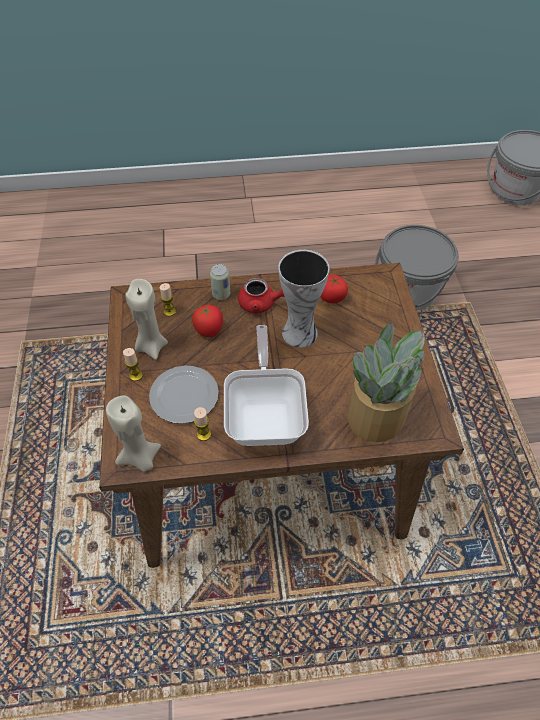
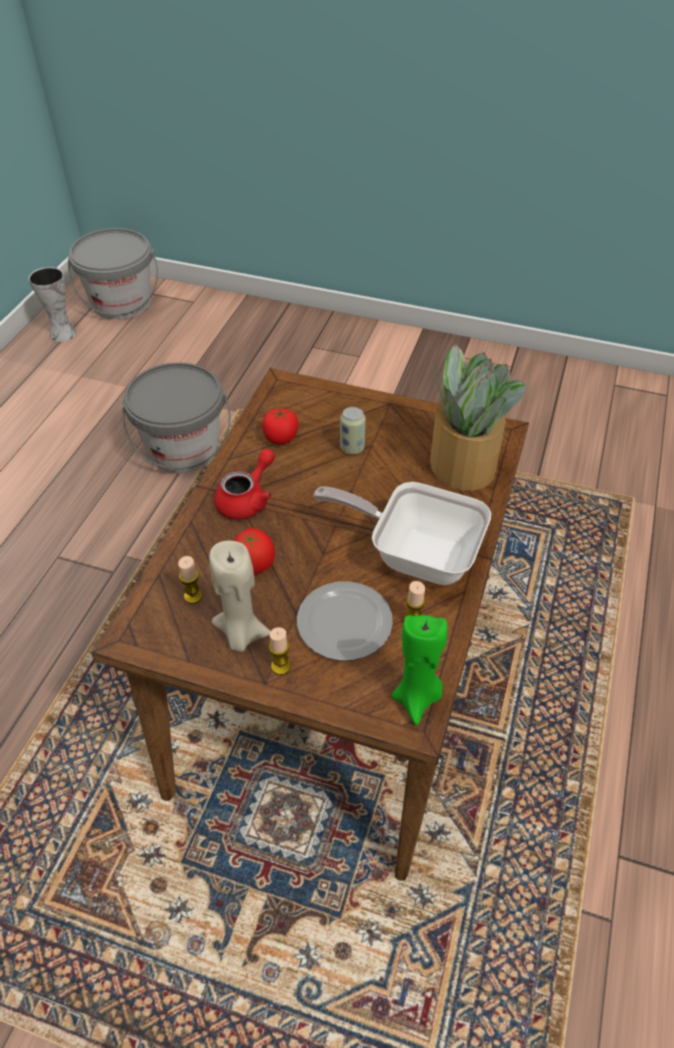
camera: 65 degrees left, 5 degrees down
beige candle [106,395,161,472] -> green candle [392,615,448,725]
can [210,264,230,300] -> can moved to [340,407,366,454]
vase [278,250,330,347] -> vase moved to [29,267,76,342]

